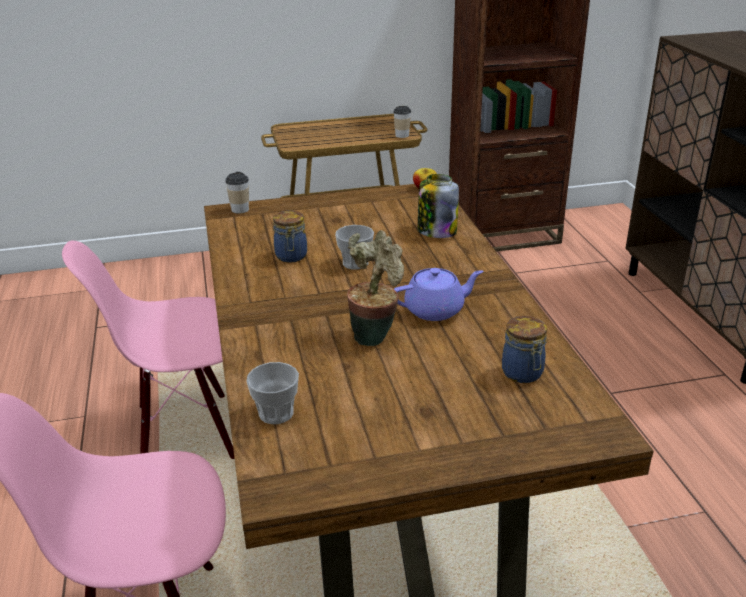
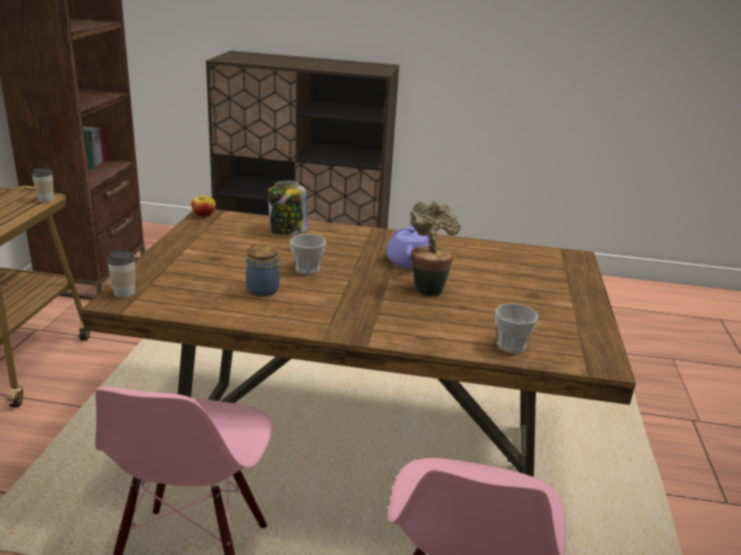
camera: 70 degrees left, 5 degrees down
jar [502,316,547,383] -> none

